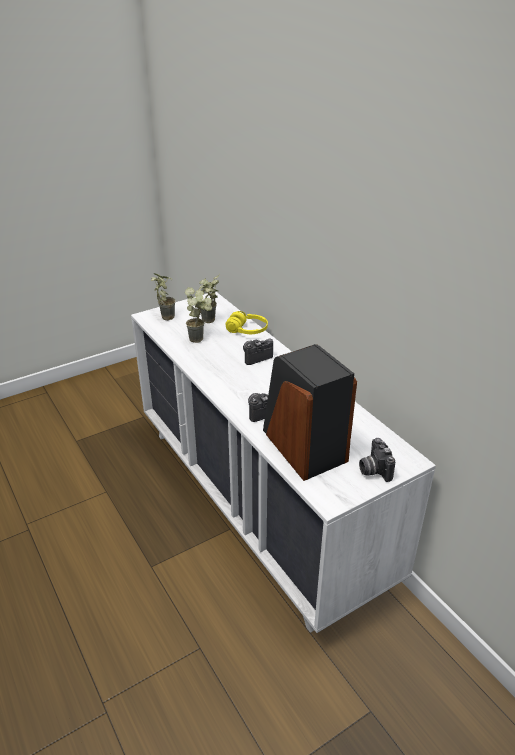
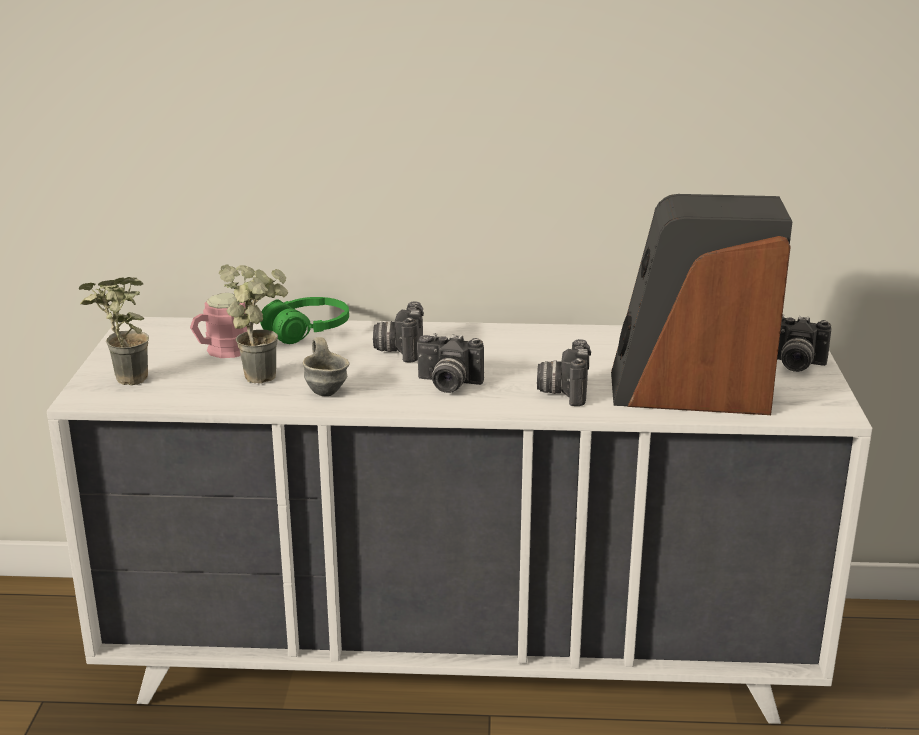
camera: 55 degrees left, 10 degrees down
potted plant [198,274,220,323] -> pink mug [190,293,247,358]
yellow headphones [226,311,268,334] -> green headphones [260,297,349,344]
none -> grey mug [303,337,349,396]
none -> camera [417,333,484,393]

